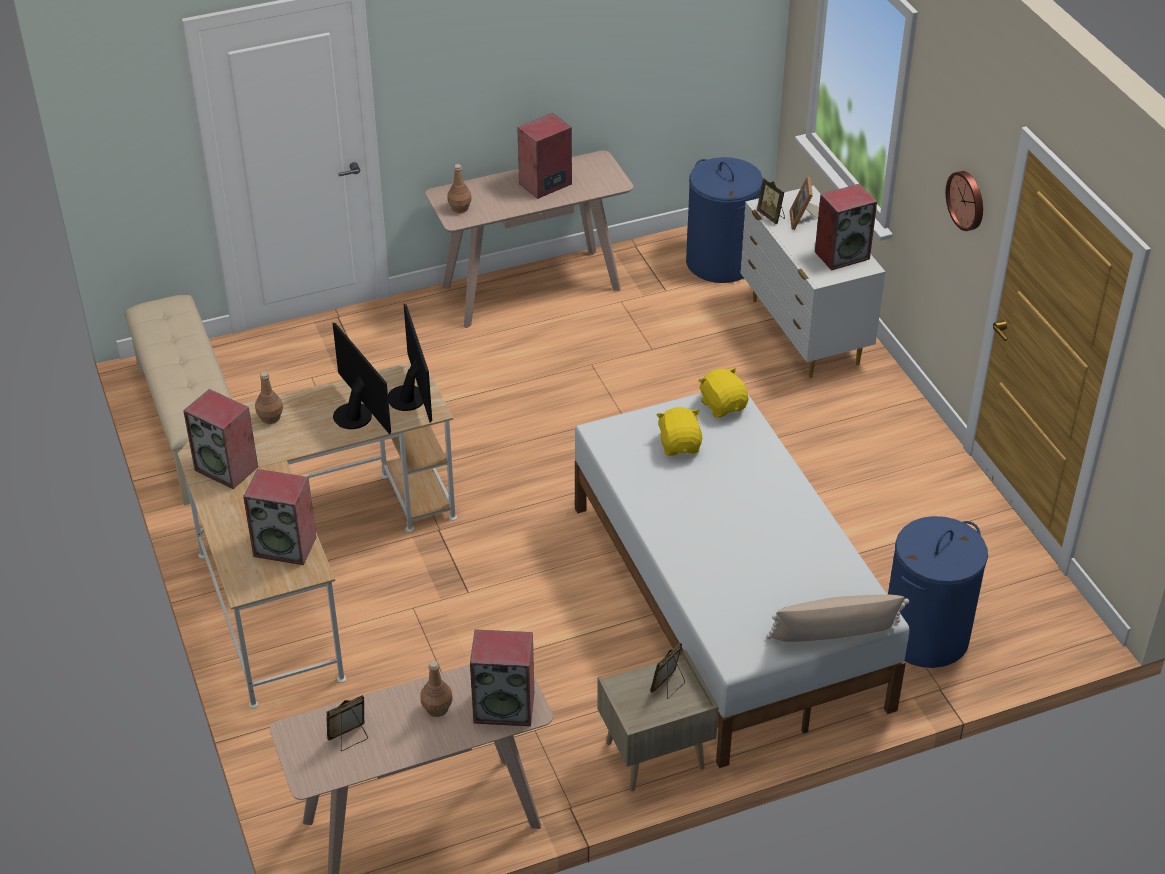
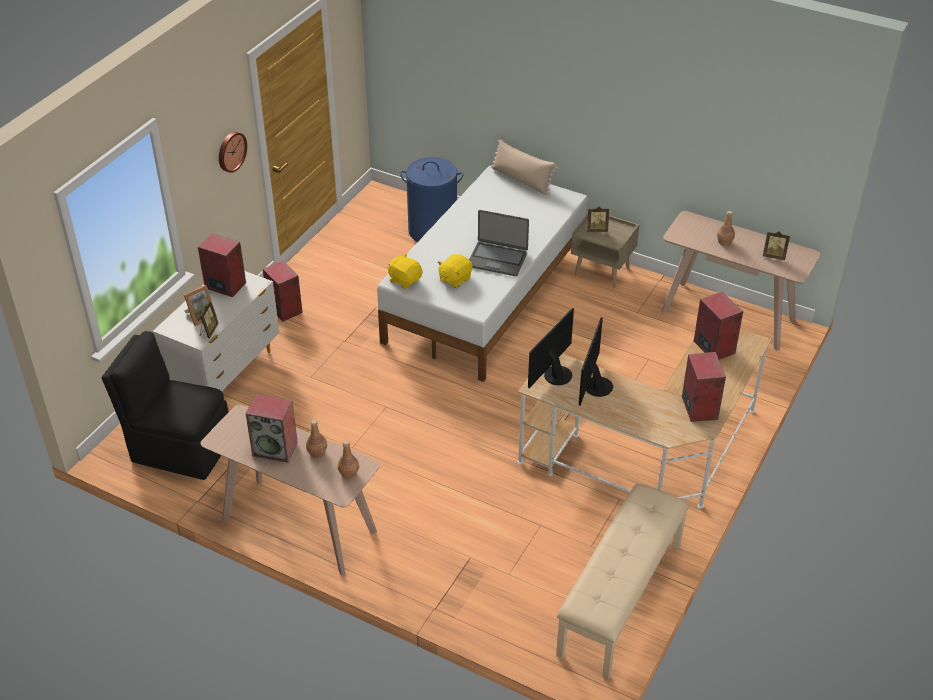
camera: 130 degrees left, 0 degrees up
brown bottle [255,372,283,424] -> brown bottle moved to [306,420,327,458]
speaker [470,629,534,726] -> speaker moved to [263,260,303,322]
blue laundry basket [686,157,763,283] -> black chair [102,331,229,480]
yellow plush toy [699,367,748,418] -> yellow plush toy turned 105 degrees clockwise [388,254,423,289]
none -> laptop [469,210,529,276]

